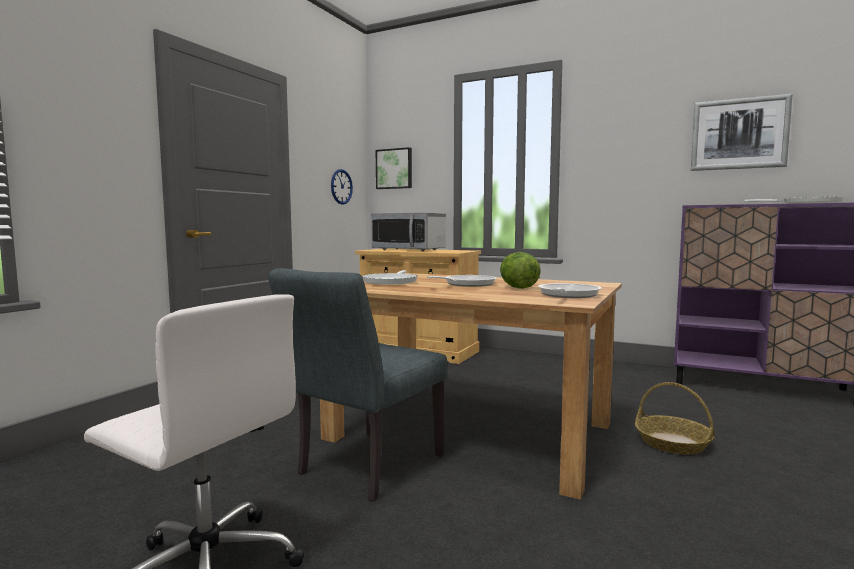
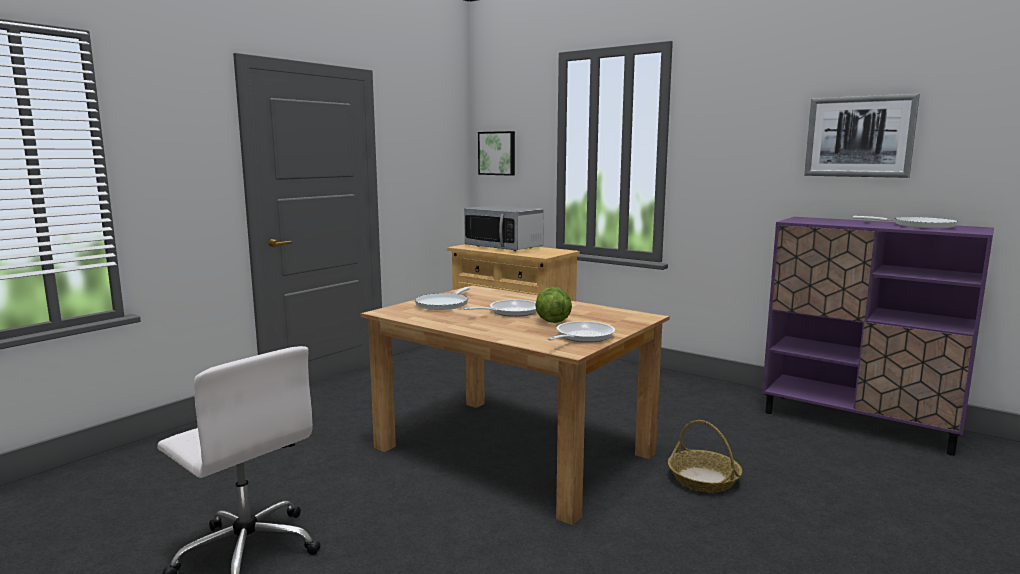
camera: 10 degrees right, 5 degrees up
grey chair [268,268,447,502] -> none
wall clock [331,169,353,205] -> none

